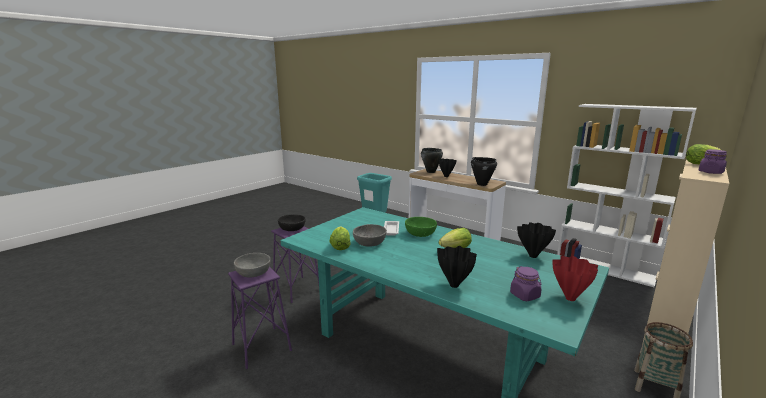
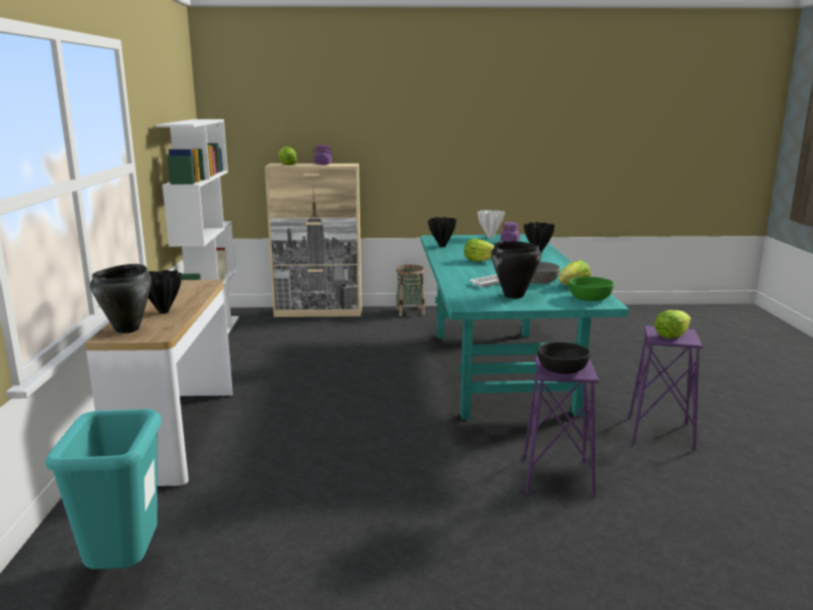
camera: 130 degrees left, 0 degrees up
grey bowl [234,253,271,277] -> lettuce [654,310,691,338]
green bowl [405,217,437,237] -> green bowl moved to [569,277,614,301]
black cooking pot [471,157,497,186] -> black cooking pot moved to [491,241,541,299]
red vase [552,256,598,301] -> white vase [477,210,505,238]

